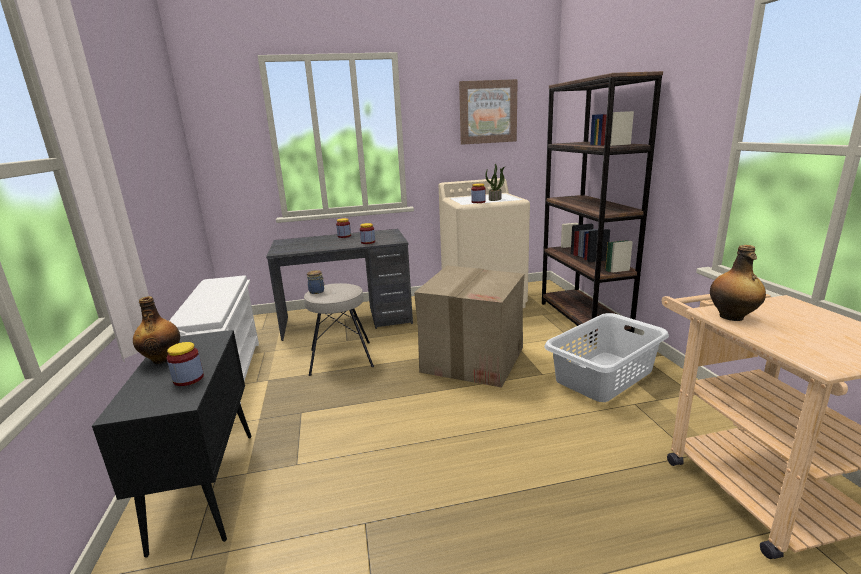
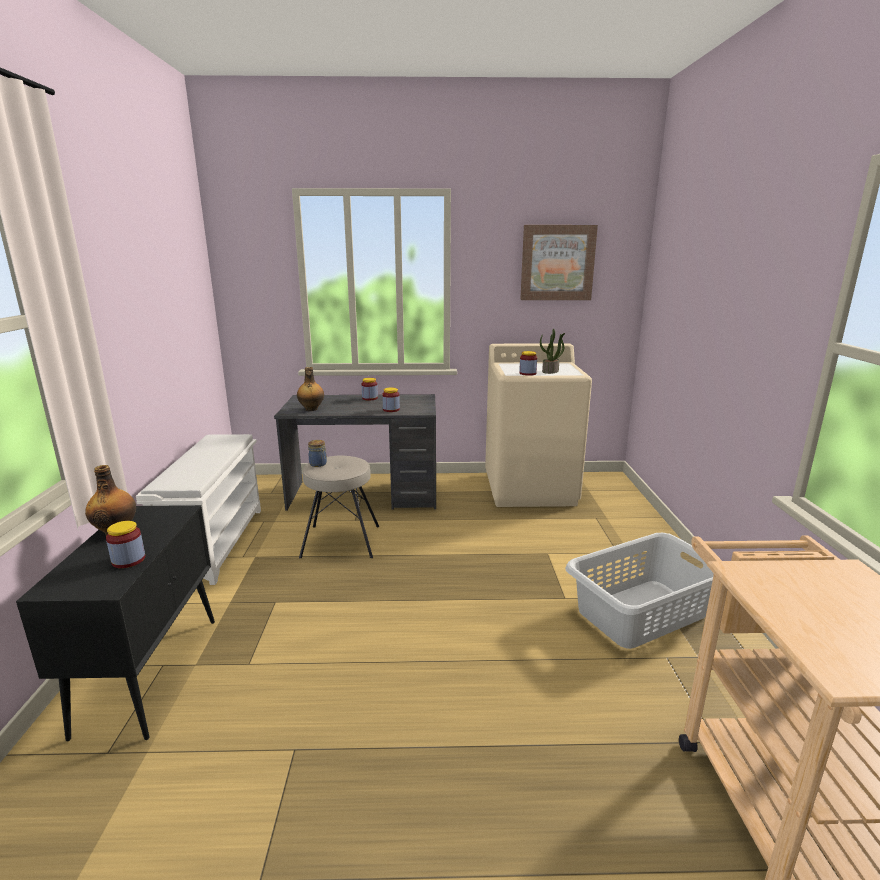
camera: 10 degrees right, 0 degrees up
cardboard box [414,266,525,388] -> none
brown bookcase [542,71,663,343] -> none
bottle [710,245,766,321] -> bottle moved to [297,367,324,411]

